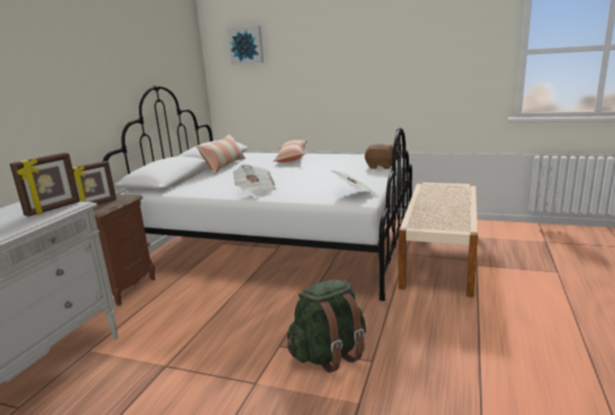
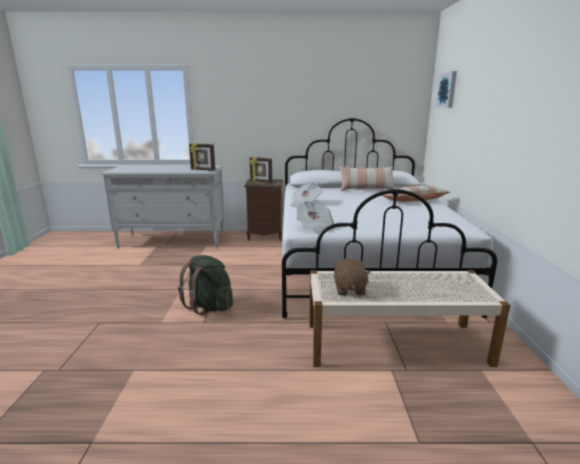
camera: 70 degrees right, 0 degrees up
brown plush toy [365,144,400,169] -> brown plush toy moved to [334,258,371,296]

